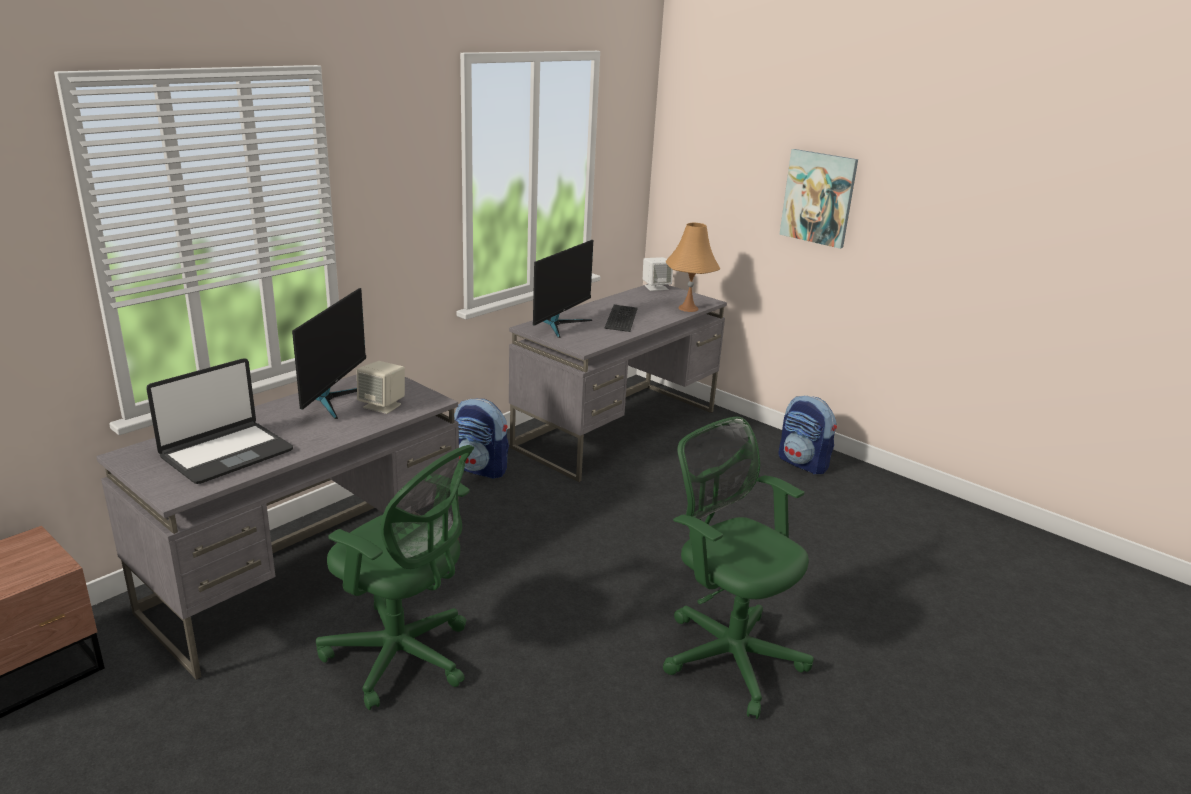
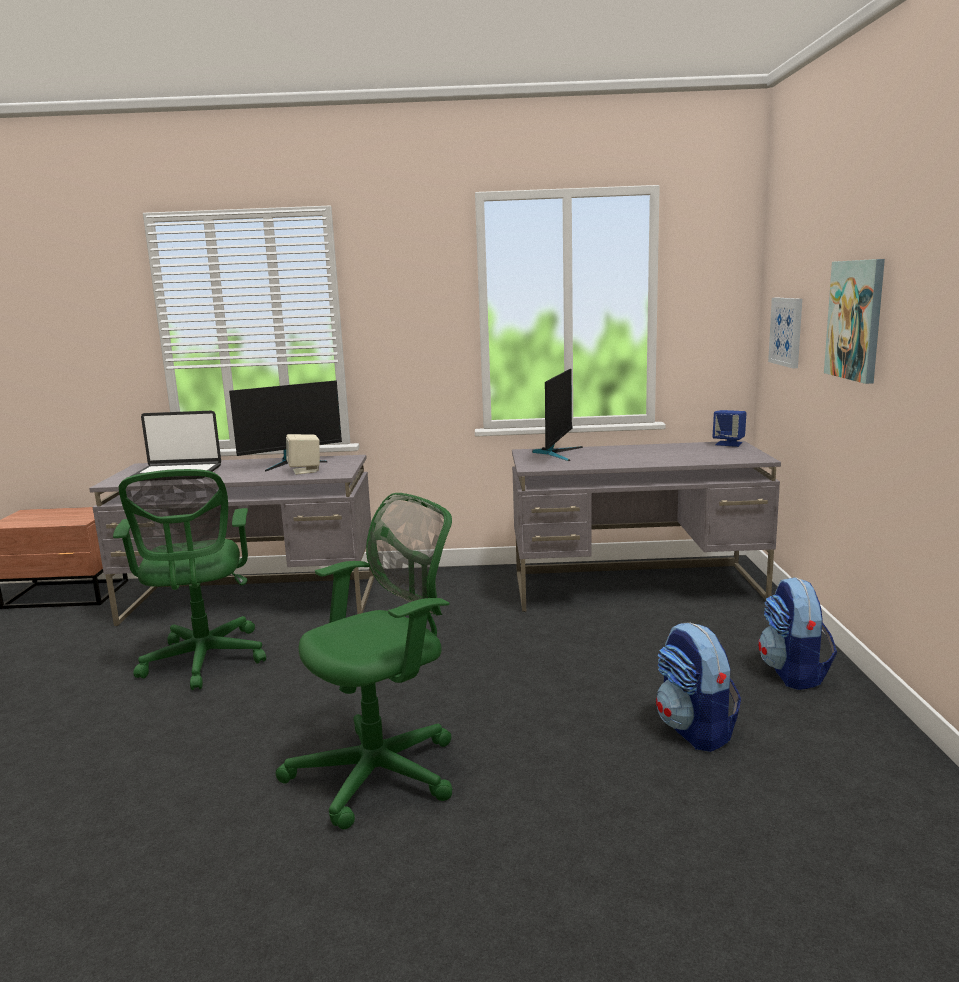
camera: 50 degrees right, 10 degrees down
backpack [454,399,509,479] -> backpack moved to [656,622,741,752]
monitor [533,240,593,338] -> monitor turned 60 degrees counterclockwise [532,369,583,461]
keyboard [604,305,638,332] -> none
white speaker [643,257,673,291] -> blue speaker [712,410,747,447]
green office chair [663,417,814,719] -> green office chair turned 45 degrees clockwise [275,493,453,829]
orange table lamp [666,223,720,312] -> none
none -> picture [768,298,802,368]

